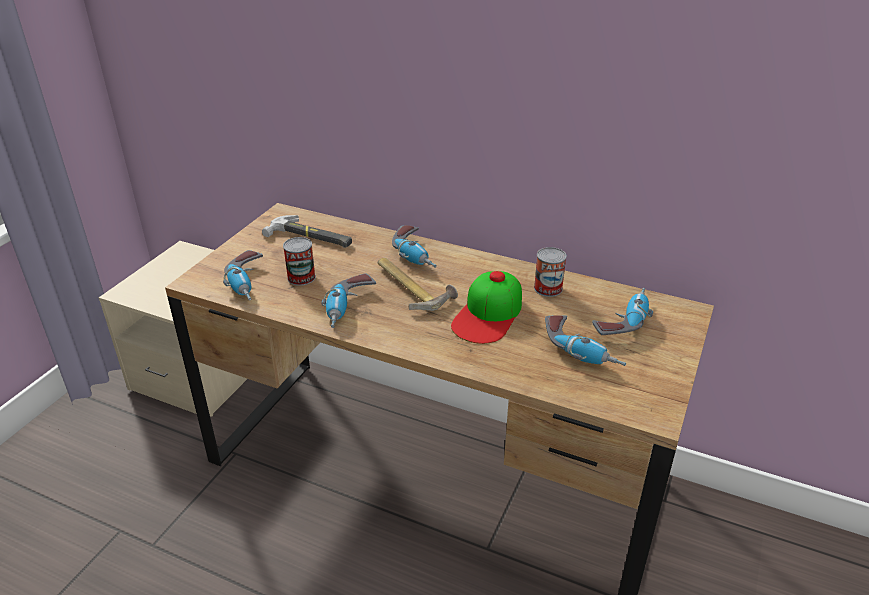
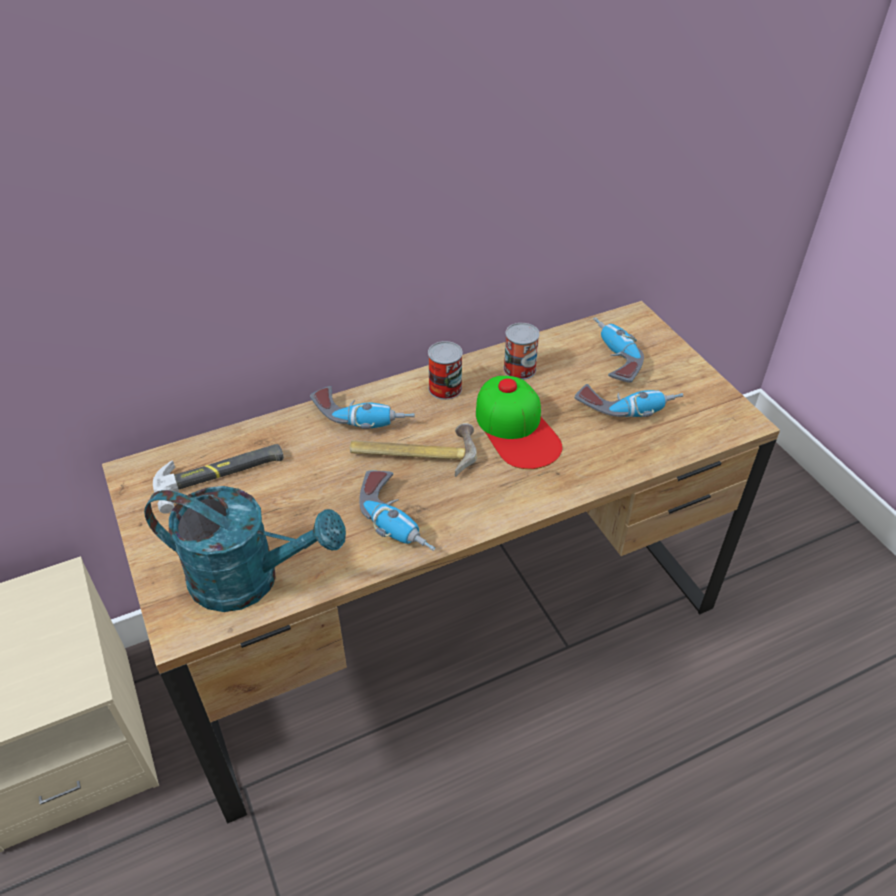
camera: 50 degrees left, 10 degrees up
power drill [223,250,263,301] -> turquoise watering can [144,486,346,612]
can [283,237,316,286] -> can moved to [428,341,463,400]

